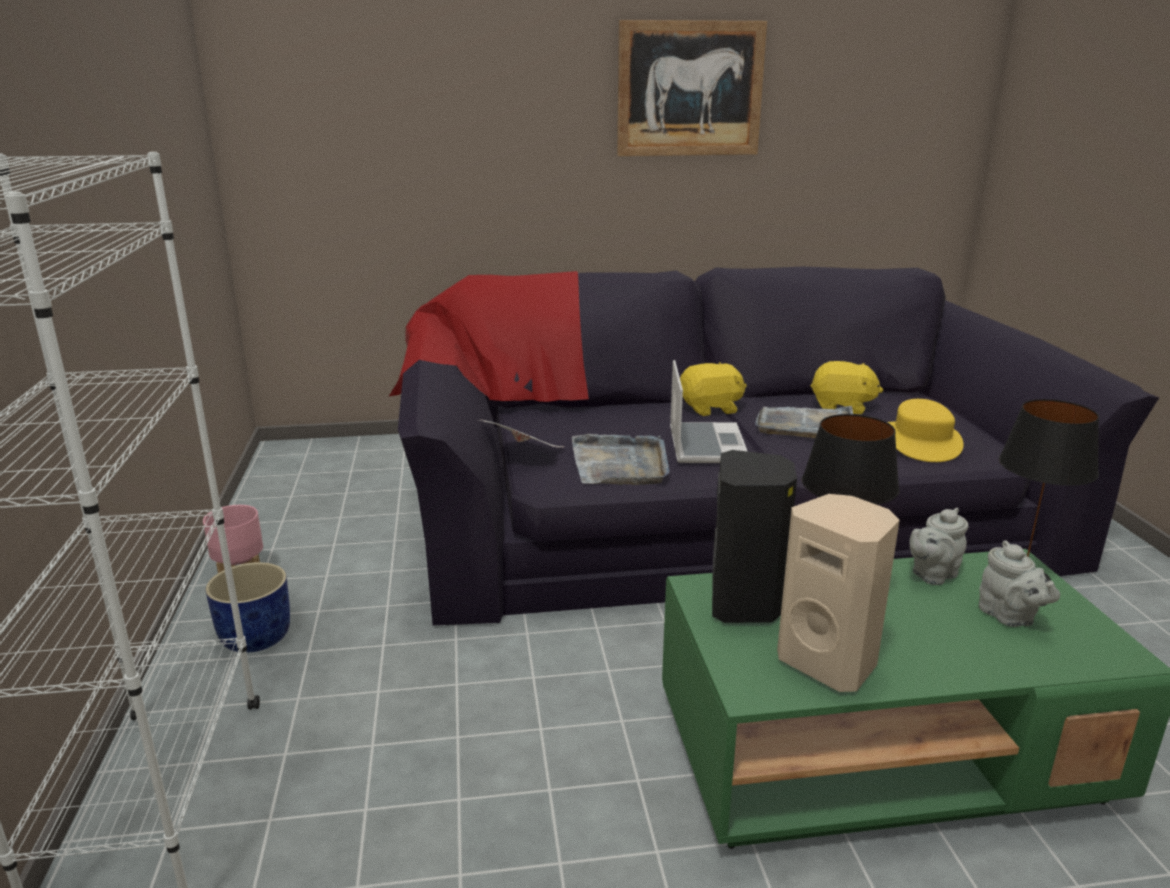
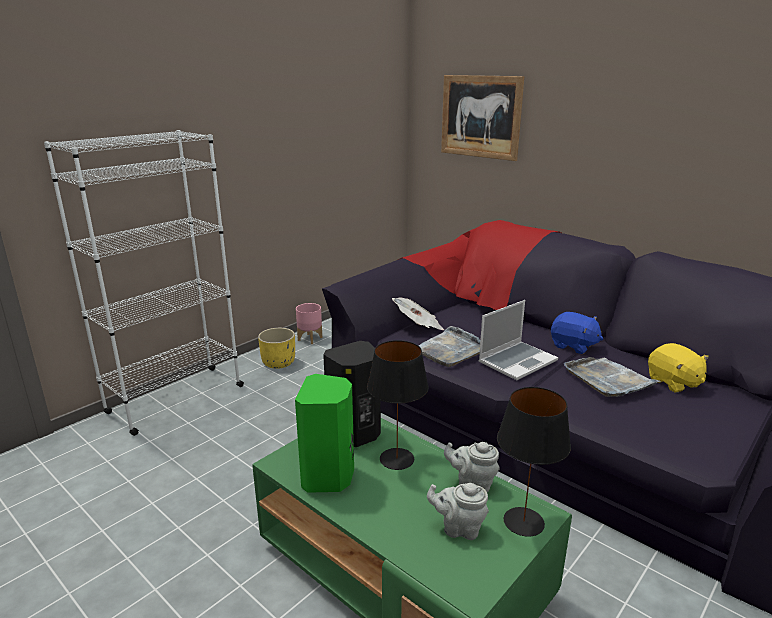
camera: 50 degrees right, 0 degrees up
blue planter [205,562,290,653] -> yellow planter [258,328,295,369]
picture [617,20,767,156] -> picture moved to [441,75,524,161]
yellow plush toy [680,362,747,416] -> blue plush toy [551,312,603,354]
beige speaker [777,494,900,692] -> green speaker [295,374,354,493]
yellow hat [887,399,964,462] -> none
grey teapot [979,540,1060,627] -> grey teapot turned 75 degrees clockwise [427,483,489,540]

